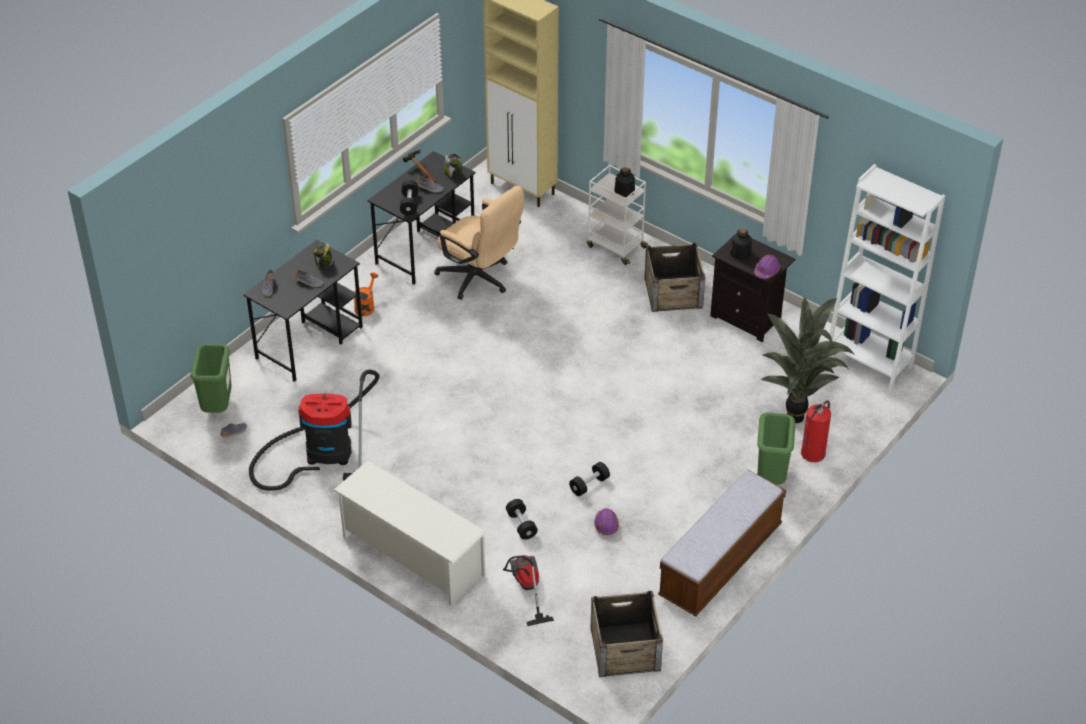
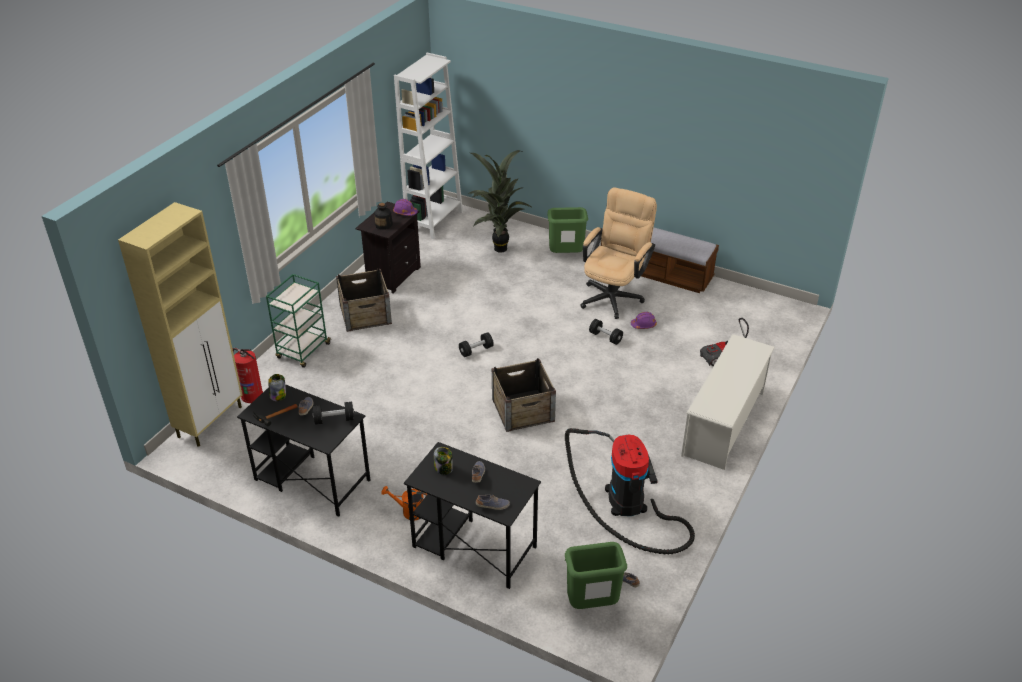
camera: 100 degrees left, 5 degrees down
beige office chair [434,186,524,300] -> beige office chair moved to [580,187,657,319]
black dumbbell [506,499,538,540] -> black dumbbell moved to [459,332,494,357]
white cart [587,165,649,265] -> green cart [266,274,332,368]
crate [591,591,663,677] -> crate moved to [492,358,556,432]
bottle [614,168,635,197] -> none
fire extinguisher [801,400,831,462] -> fire extinguisher moved to [233,348,263,403]

